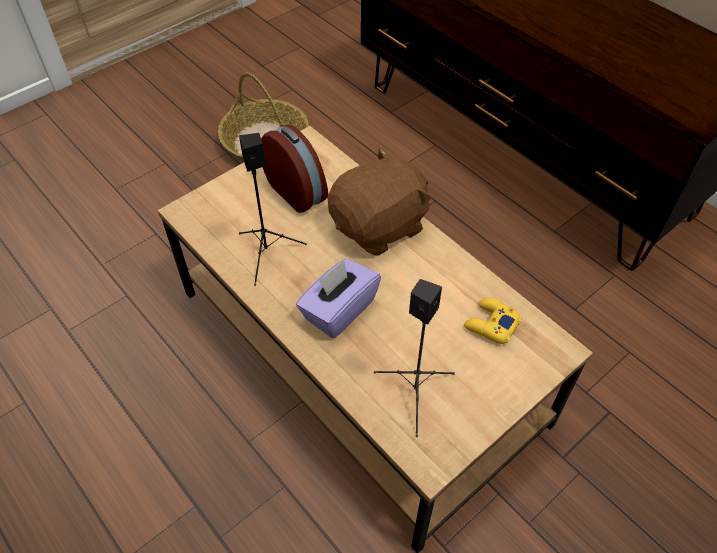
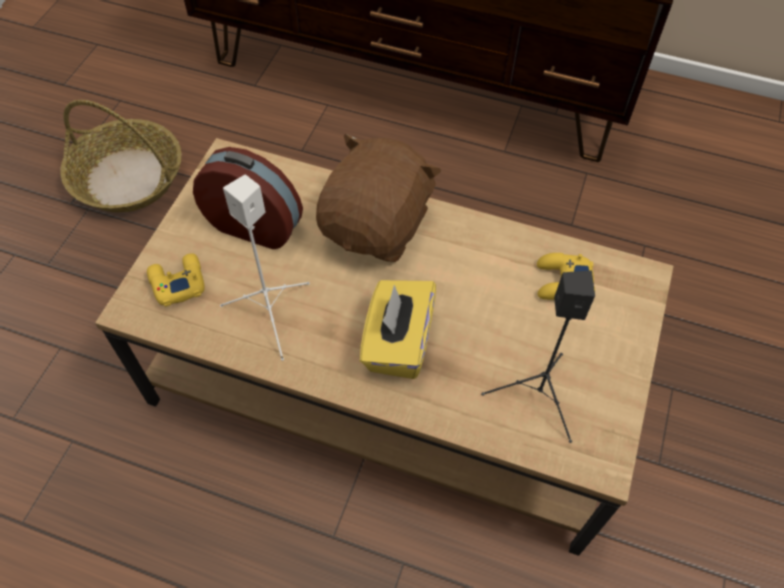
camera: 30 degrees left, 5 degrees up
black speaker [239,133,307,286] -> white speaker [220,174,310,361]
purple tissue box [296,259,381,338] -> yellow tissue box [360,280,436,379]
none -> yellow game controller [147,253,205,307]

